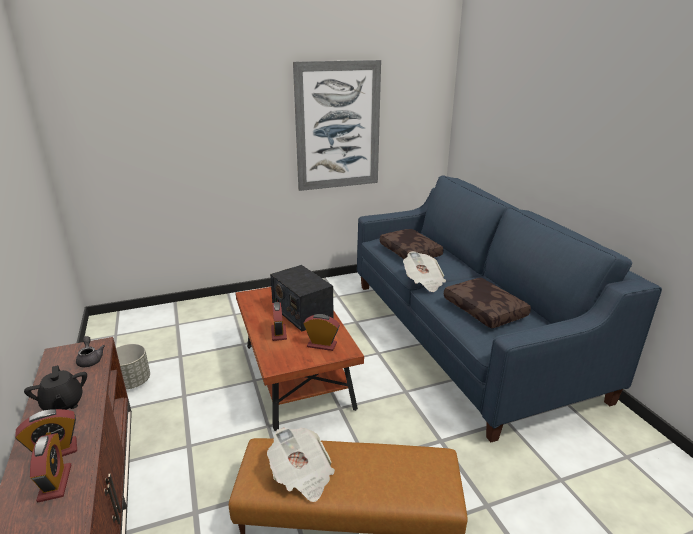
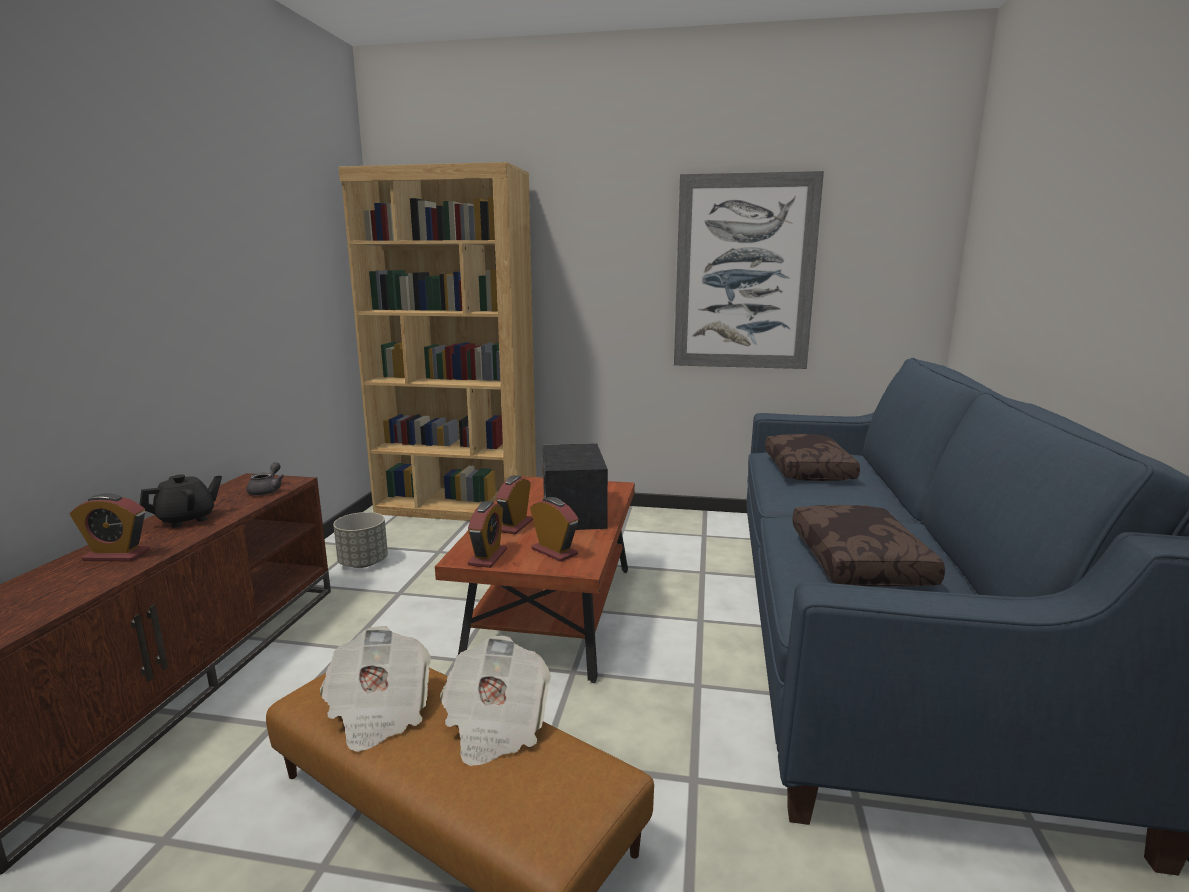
camera: 30 degrees right, 10 degrees down
black teapot [24,365,87,411] -> black teapot turned 135 degrees counterclockwise [139,474,222,528]
alarm clock [30,433,71,502] -> alarm clock moved to [468,501,507,568]
newspaper [403,251,446,292] -> newspaper moved to [440,636,551,766]
none -> brown bookcase [339,162,536,521]

